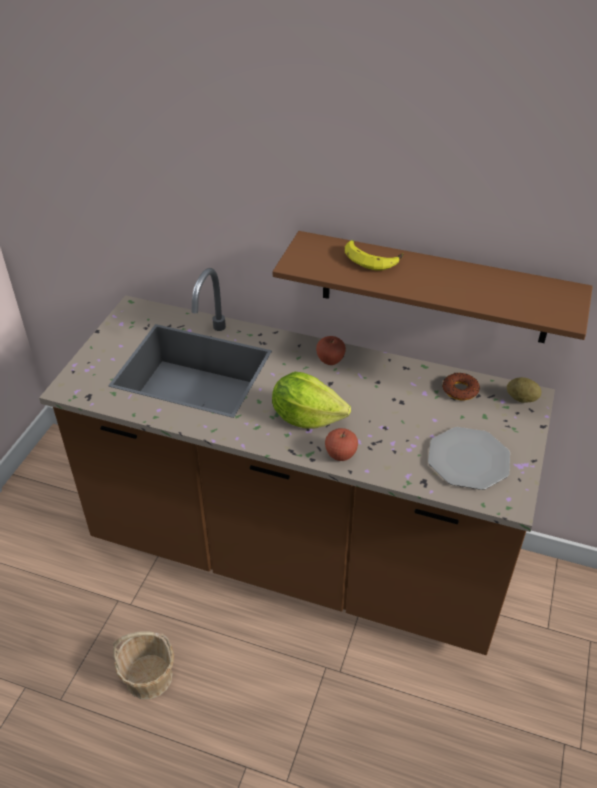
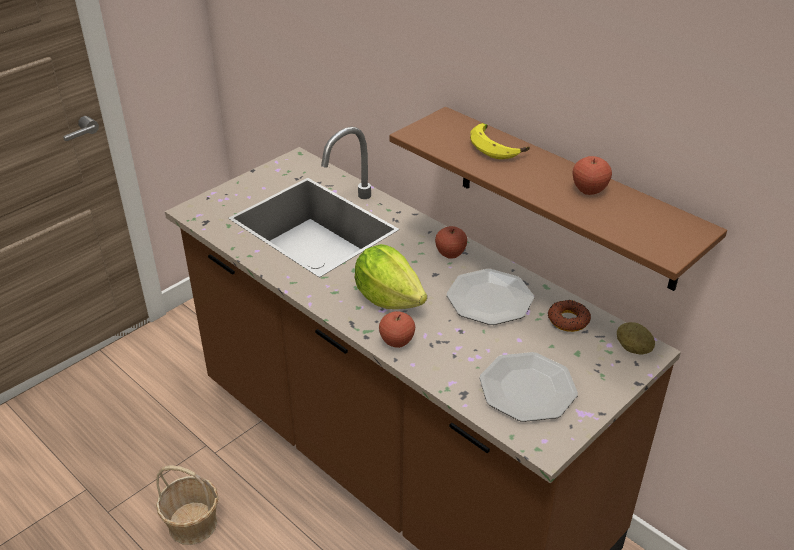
camera: 25 degrees right, 5 degrees down
none -> plate [447,269,534,325]
none -> apple [573,156,612,195]

